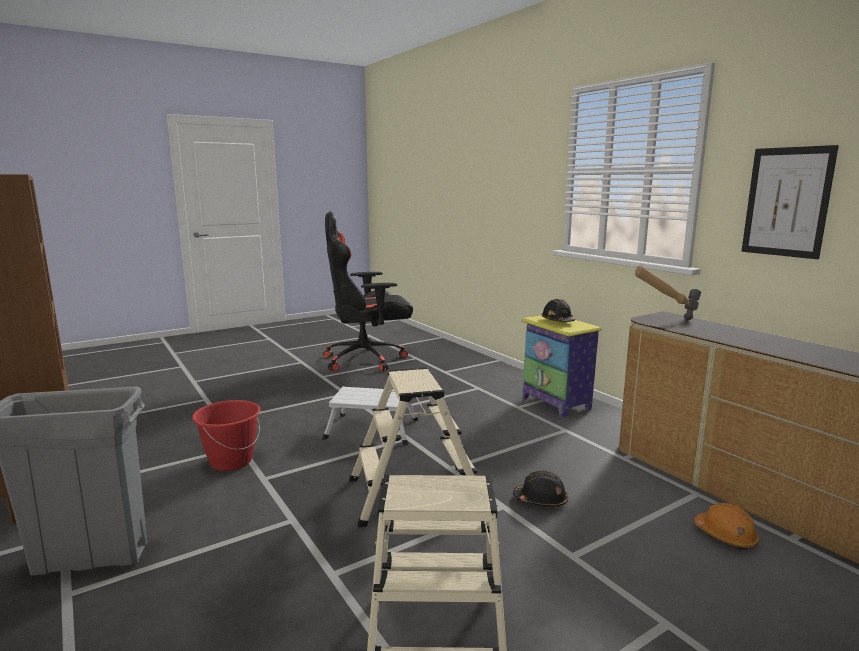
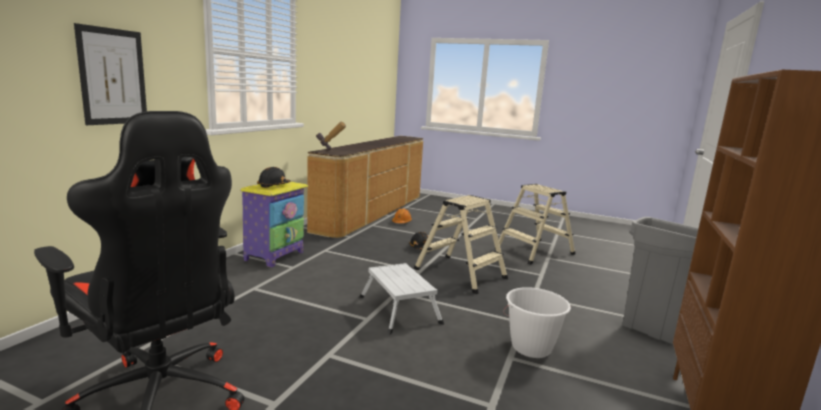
camera: 125 degrees left, 0 degrees up
red bucket [192,400,260,471] -> white bucket [503,287,571,358]
picture [742,145,839,259] -> picture moved to [74,23,147,125]

